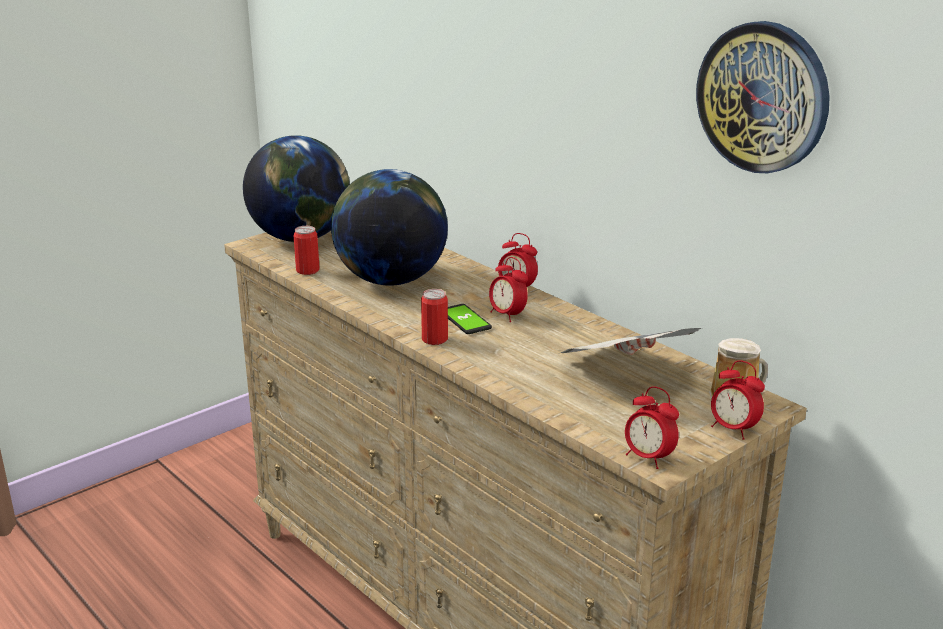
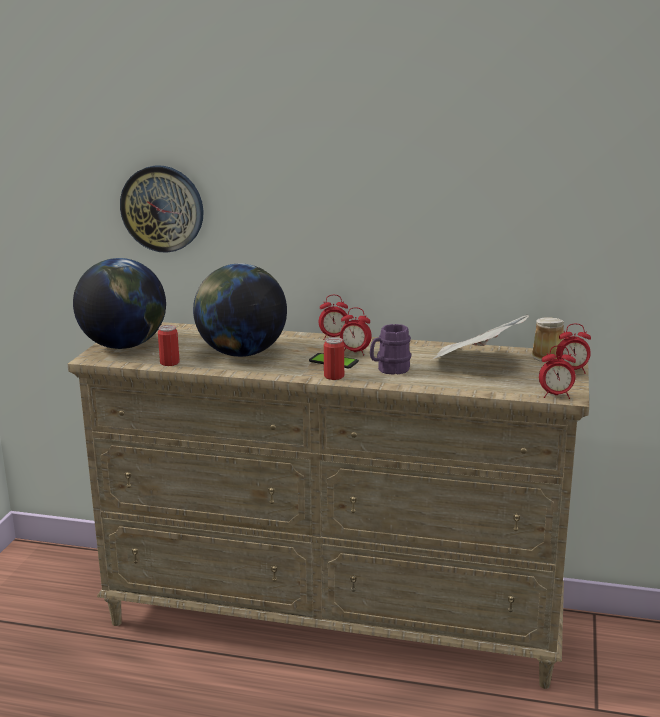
camera: 35 degrees left, 5 degrees down
wall clock [696,21,830,173] -> wall clock moved to [120,165,204,253]
none -> purple mug [370,324,411,375]

